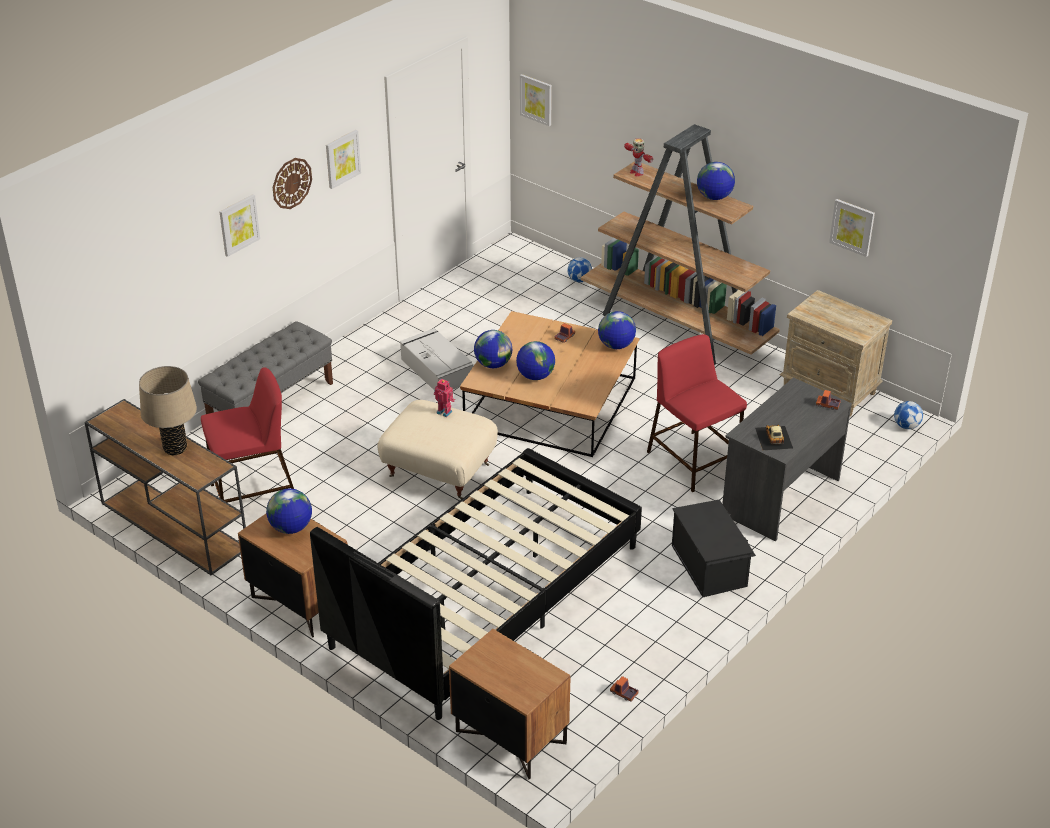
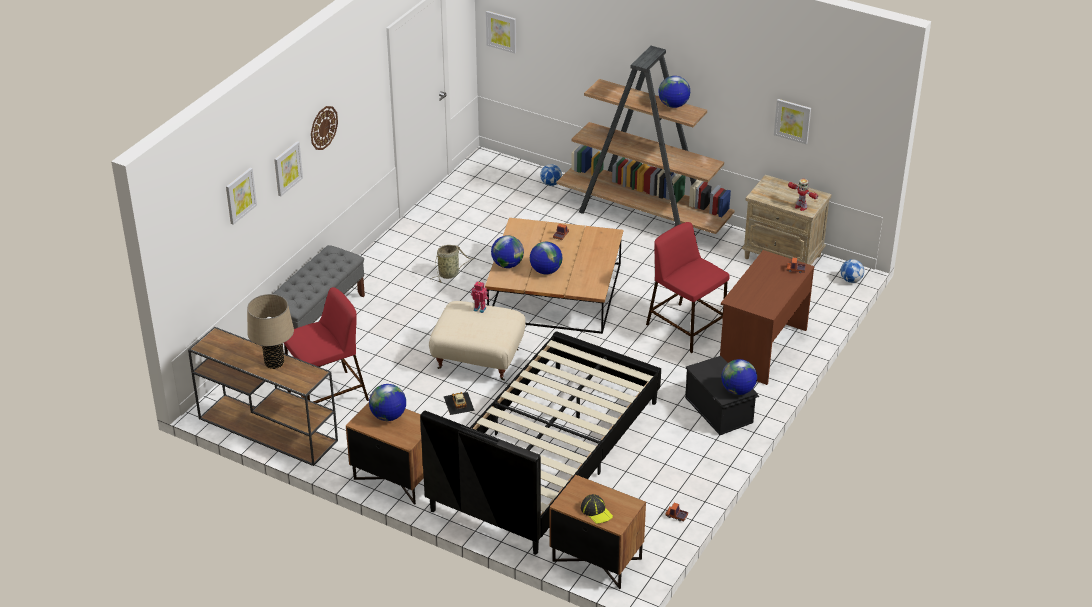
camera: 10 degrees left, 0 degrees up
picture [326,130,361,189] -> picture moved to [226,168,257,225]
grey storage box [400,328,473,391] -> basket [431,245,474,283]
globe [598,311,636,349] -> globe moved to [721,359,757,395]
toy robot [624,138,653,176] -> toy robot moved to [788,179,818,211]
grey desk [722,378,852,542] -> brown desk [720,250,815,385]
toy car [755,425,793,450] -> toy car moved to [444,392,475,415]
none -> cap [581,494,613,524]

